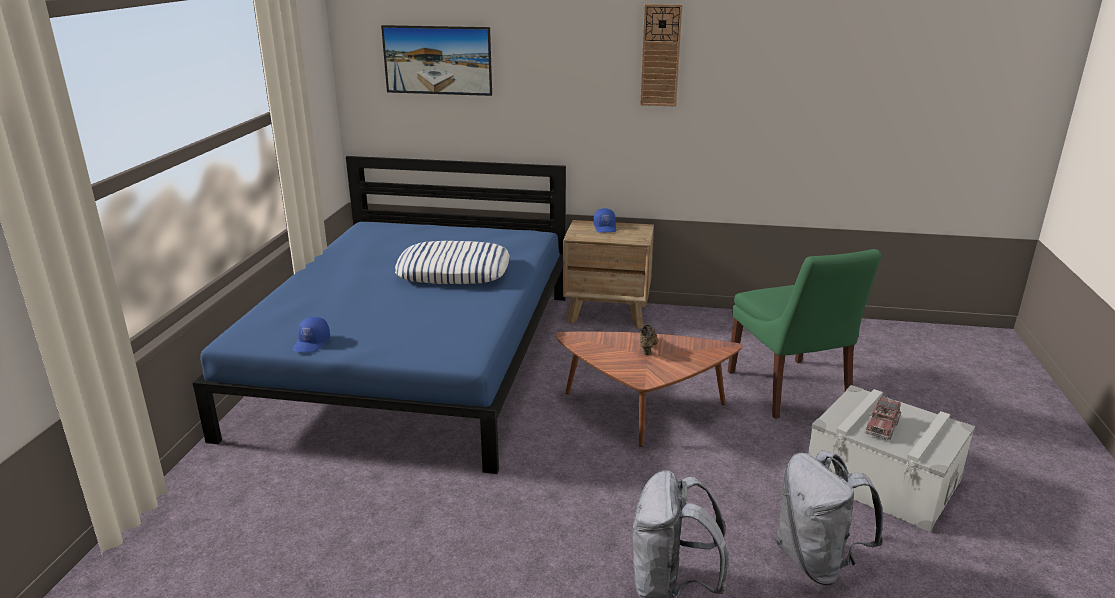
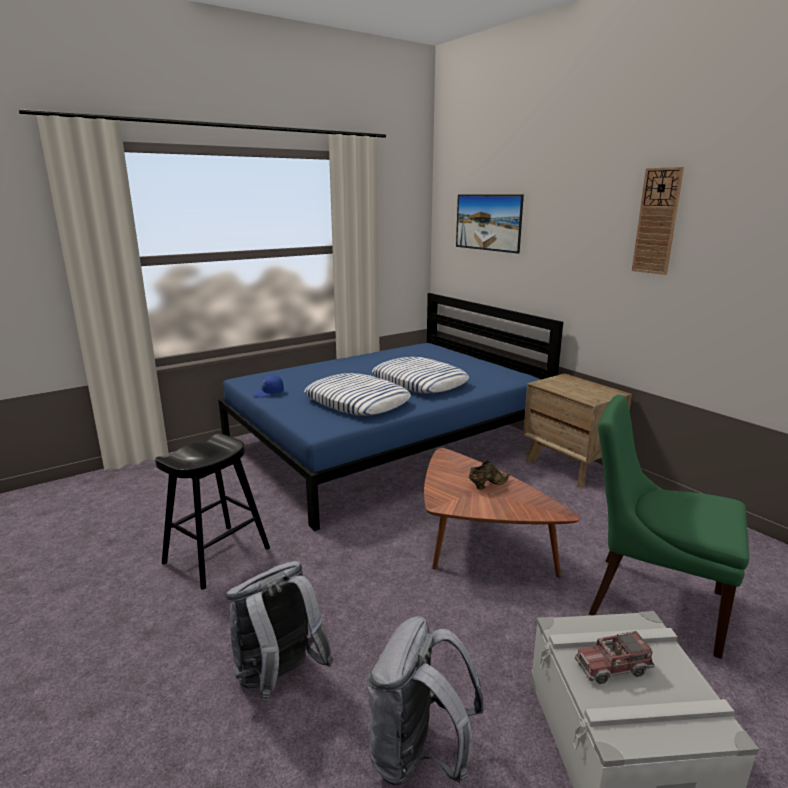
camera: 45 degrees right, 5 degrees down
blue cap [593,208,617,233] -> none
green chair [728,249,881,419] -> green chair turned 90 degrees clockwise [589,395,749,659]
none -> black stool [155,434,270,590]
none -> pillow [304,373,411,416]

